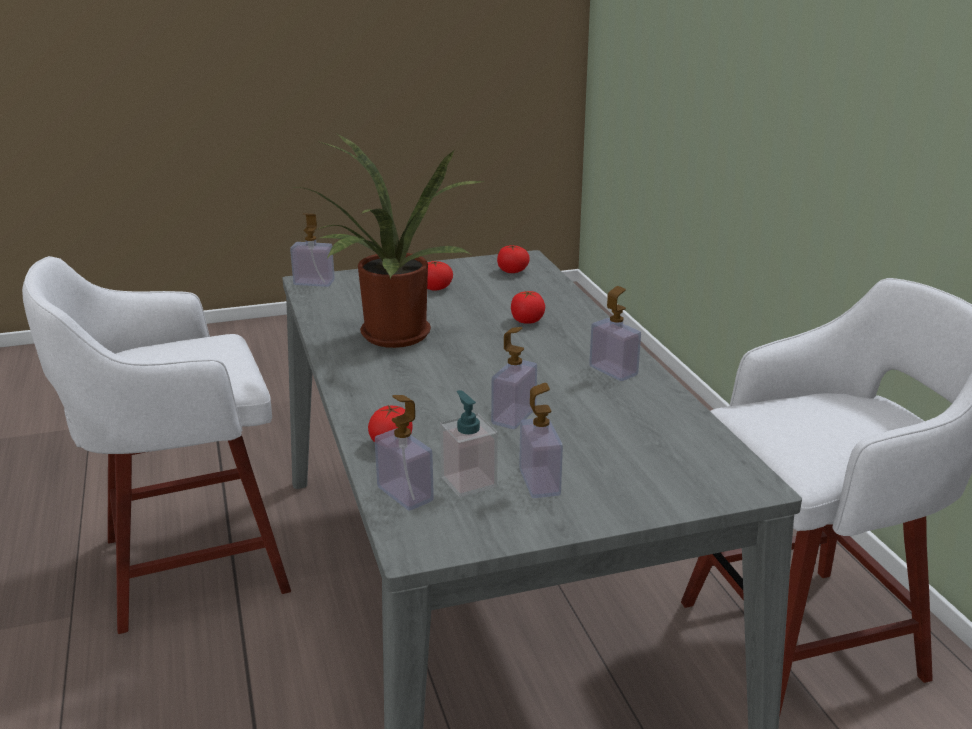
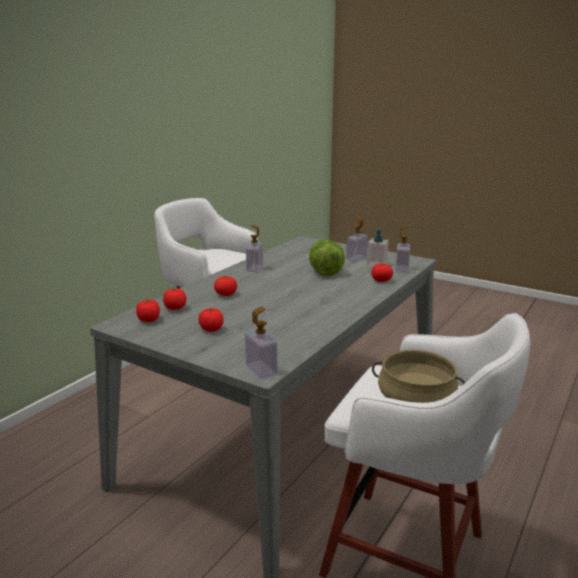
camera: 130 degrees left, 5 degrees down
potted plant [296,134,483,348] -> none
soap dispenser [491,327,537,429] -> lettuce [309,240,345,276]
none -> tomato [163,288,187,310]
none -> beige cooking pot [372,350,465,403]

